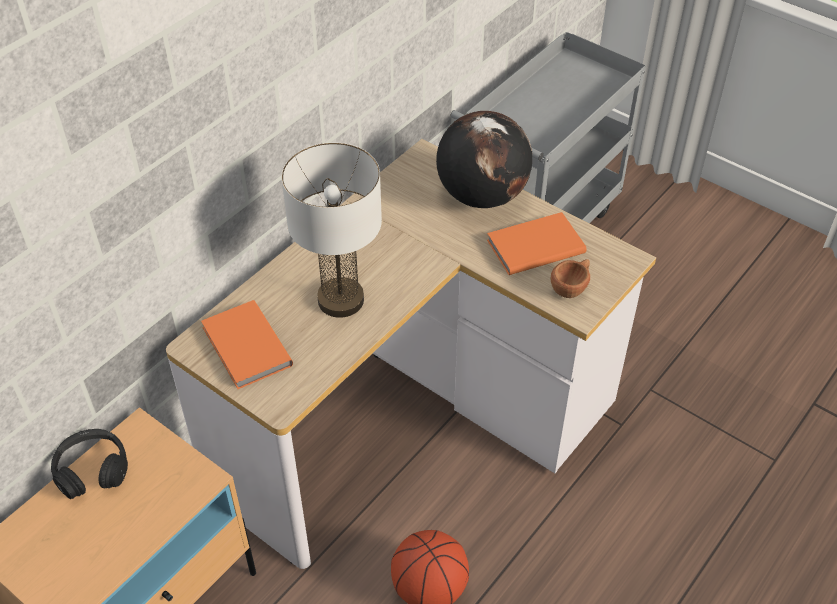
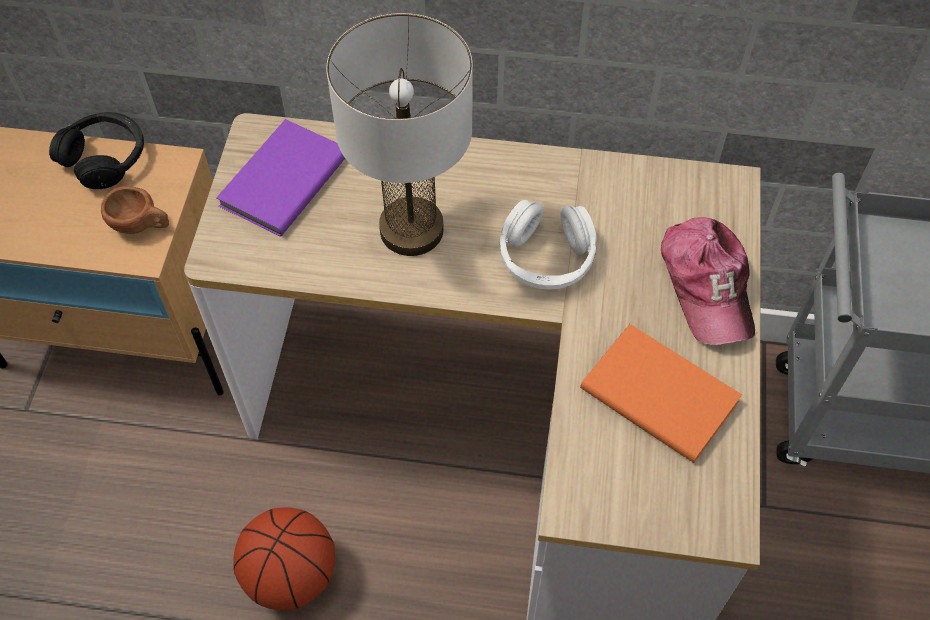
camera: 60 degrees right, 10 degrees up
orange book [201,300,293,389] -> purple book [216,119,345,237]
globe [436,111,532,208] -> cap [661,217,755,345]
brown cup [551,259,590,298] -> brown cup moved to [101,186,169,234]
none -> white headphones [500,200,597,290]

